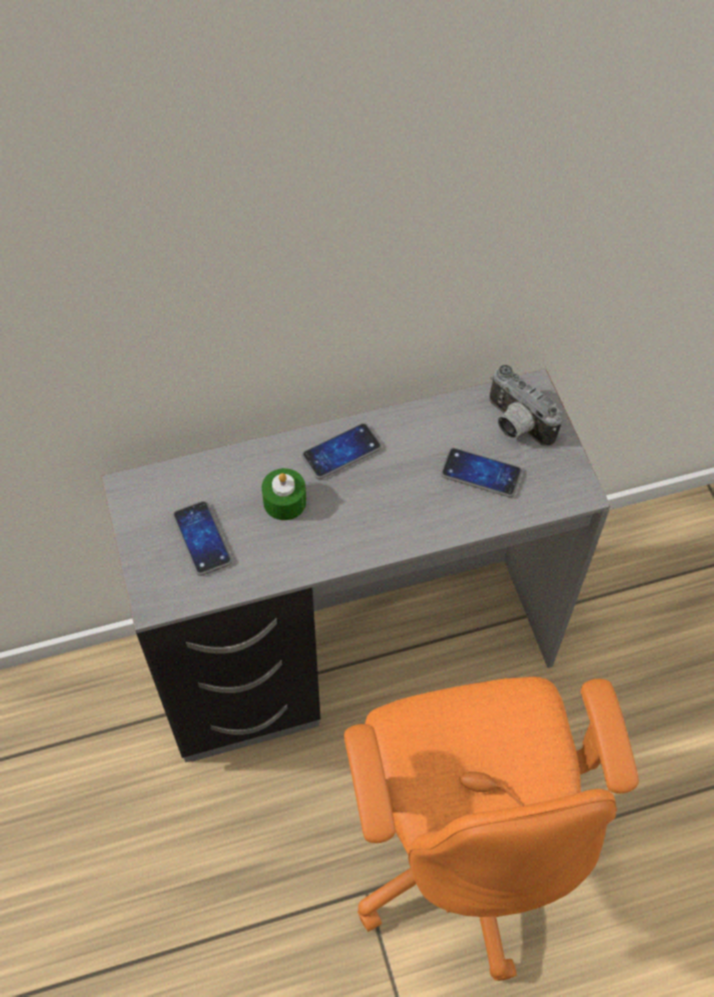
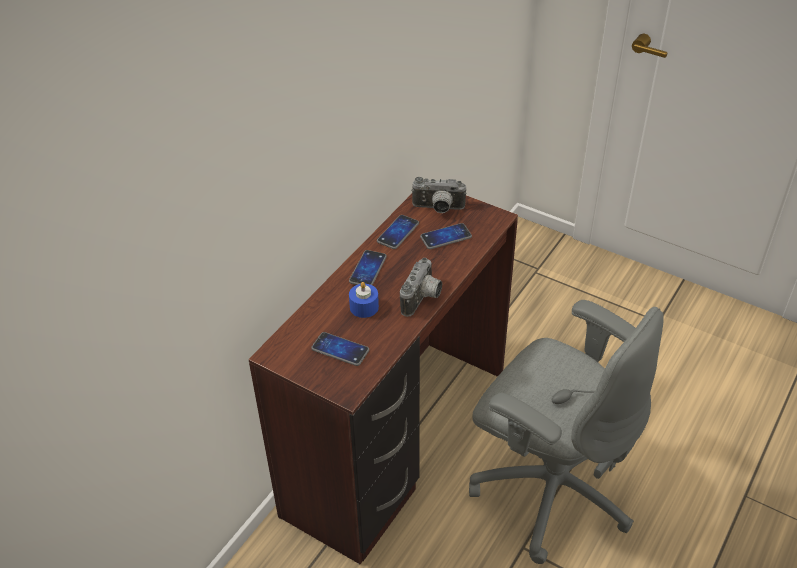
camera: 40 degrees left, 15 degrees down
grey desk [101,369,610,762] -> brown desk [248,194,518,564]
green candle [262,468,306,520] -> blue candle [349,282,379,318]
orange office chair [344,677,639,981] -> grey office chair [469,300,664,564]
none -> phone [377,215,419,249]
none -> camera [400,258,442,317]

